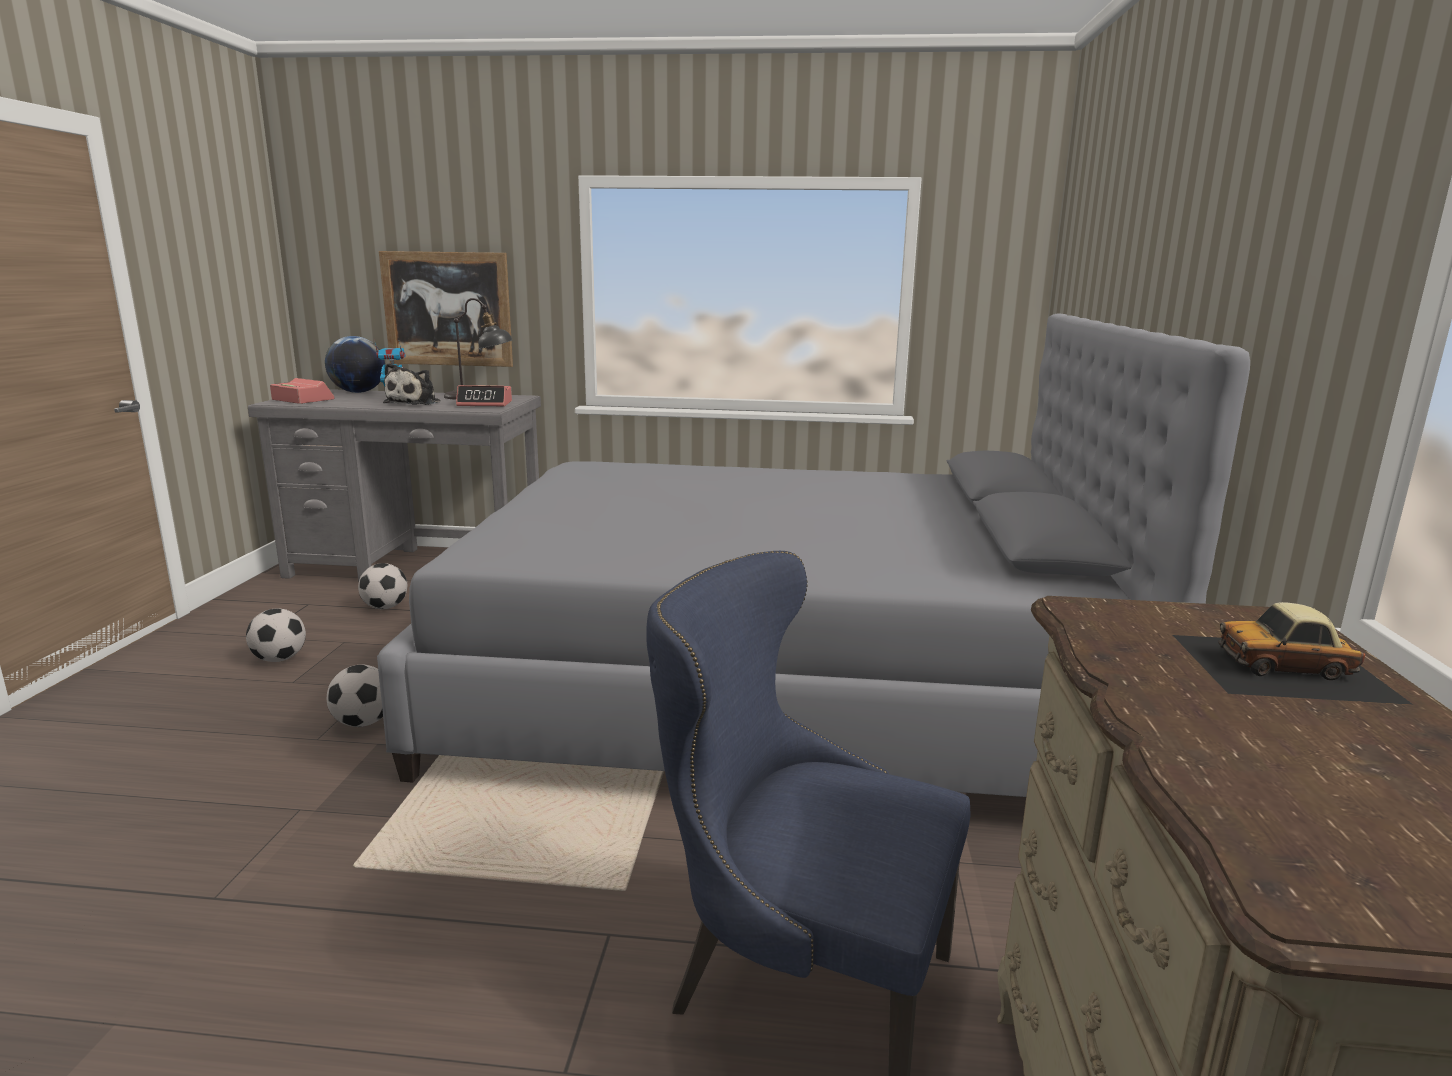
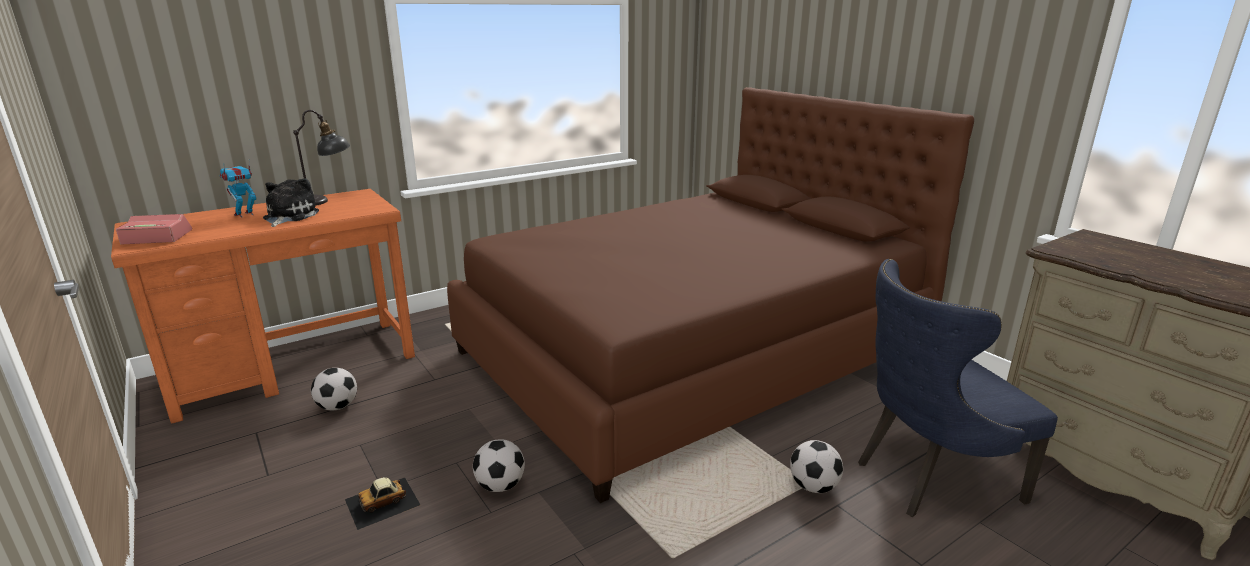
camera: 40 degrees left, 5 degrees up
football [246,609,306,662] -> football moved to [790,440,843,493]
grey desk [248,389,541,582] -> orange desk [111,189,415,424]
globe [325,336,385,393] -> none
grey bed [377,313,1250,797] -> brown bed [447,87,974,503]
picture [379,251,513,367] -> none
plush toy [383,363,440,405] -> plush toy turned 150 degrees counterclockwise [263,178,319,227]
alarm clock [456,385,512,407] -> none
toy car [1173,602,1413,705] -> toy car moved to [345,477,420,530]

